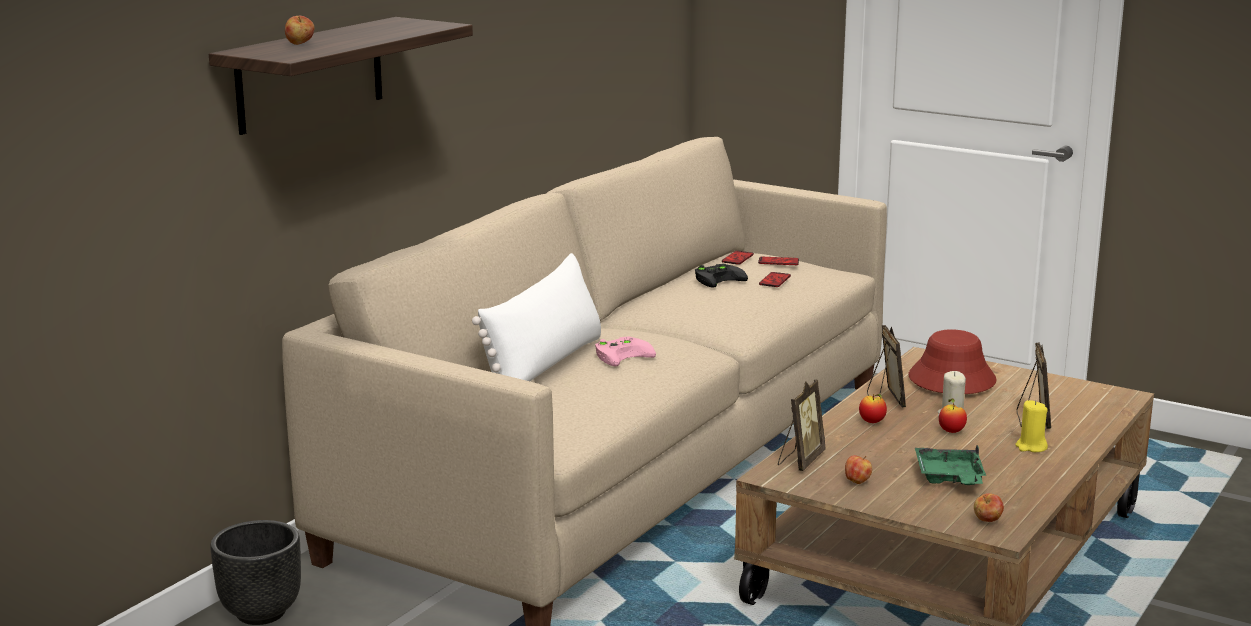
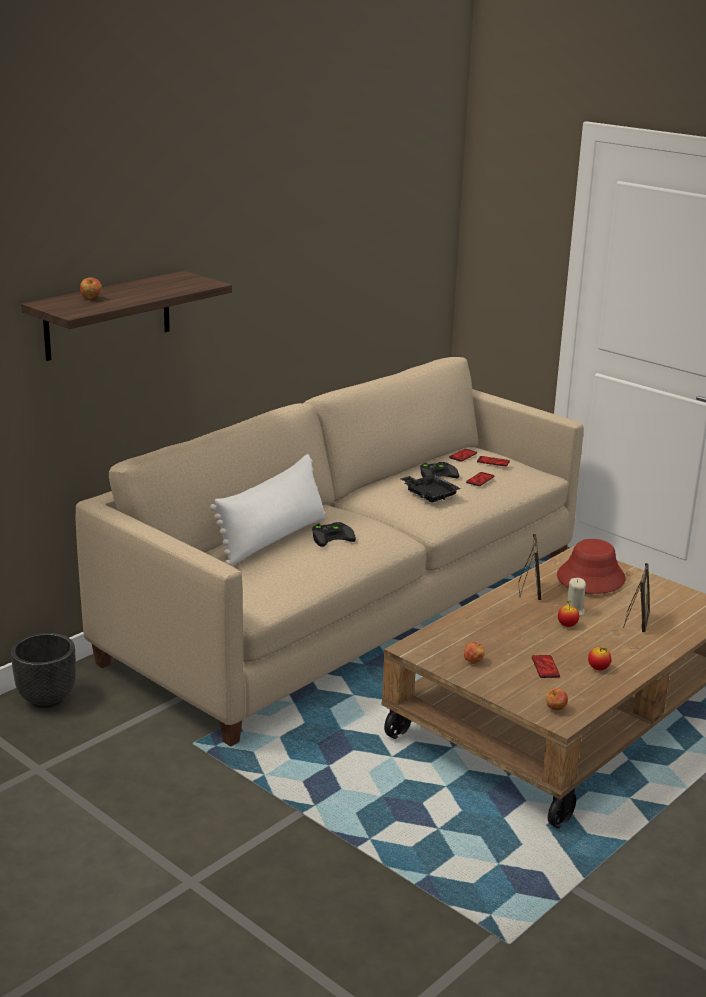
camera: 10 degrees right, 5 degrees up
pink game controller [595,336,656,366] -> black game controller [312,522,356,547]
picture frame [778,380,826,471] -> none
apple [859,394,887,423] -> apple moved to [588,647,611,671]
green tray [915,445,986,485] -> phone [532,655,560,678]
yellow candle [1016,400,1048,452] -> none
none -> black tray [401,474,461,502]

